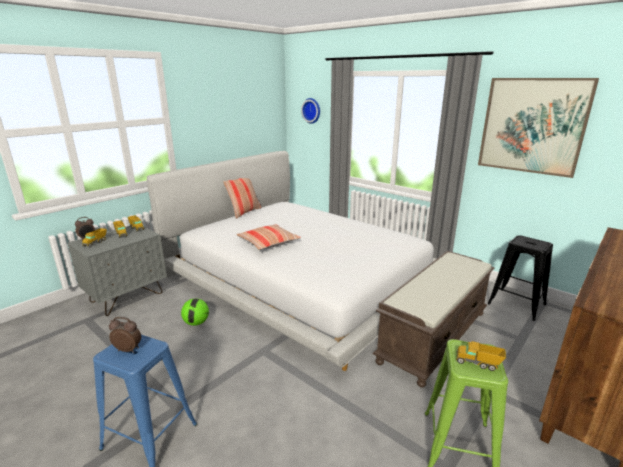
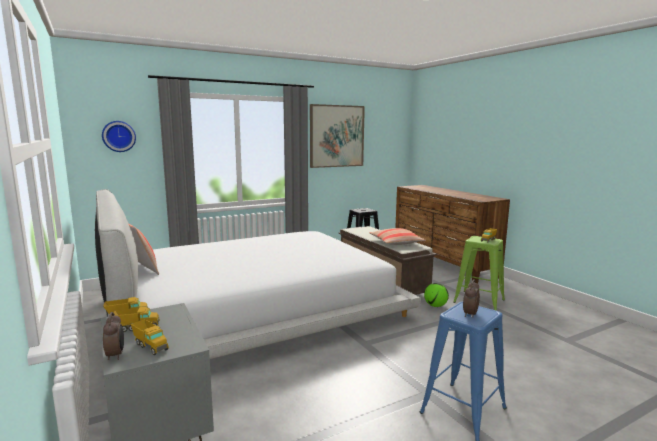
camera: 70 degrees left, 10 degrees down
football [181,298,209,326] -> football moved to [424,283,449,307]
pillow [236,224,301,250] -> pillow moved to [369,228,426,245]

